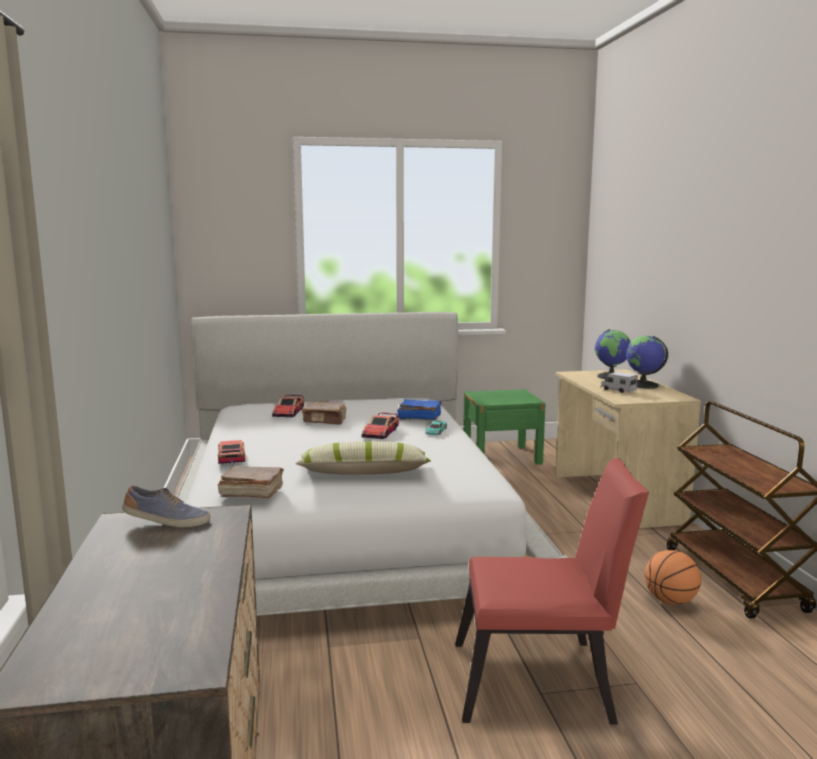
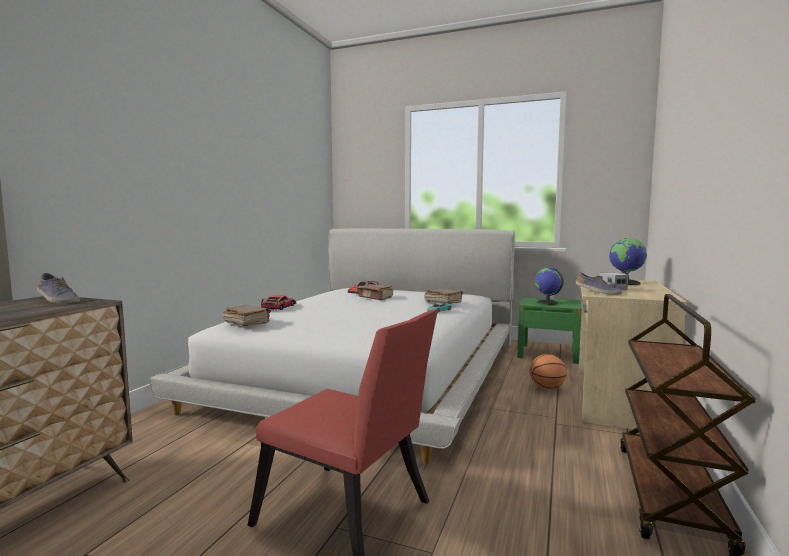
camera: 30 degrees right, 5 degrees down
pillow [296,441,431,475] -> none
toy car [361,412,399,439] -> none
blue book [397,399,441,421] -> brown book [424,288,463,304]
globe [626,336,668,388] -> globe moved to [535,268,564,305]
basketball [645,550,701,605] -> basketball moved to [530,354,567,389]
none -> shoe [575,272,622,295]

